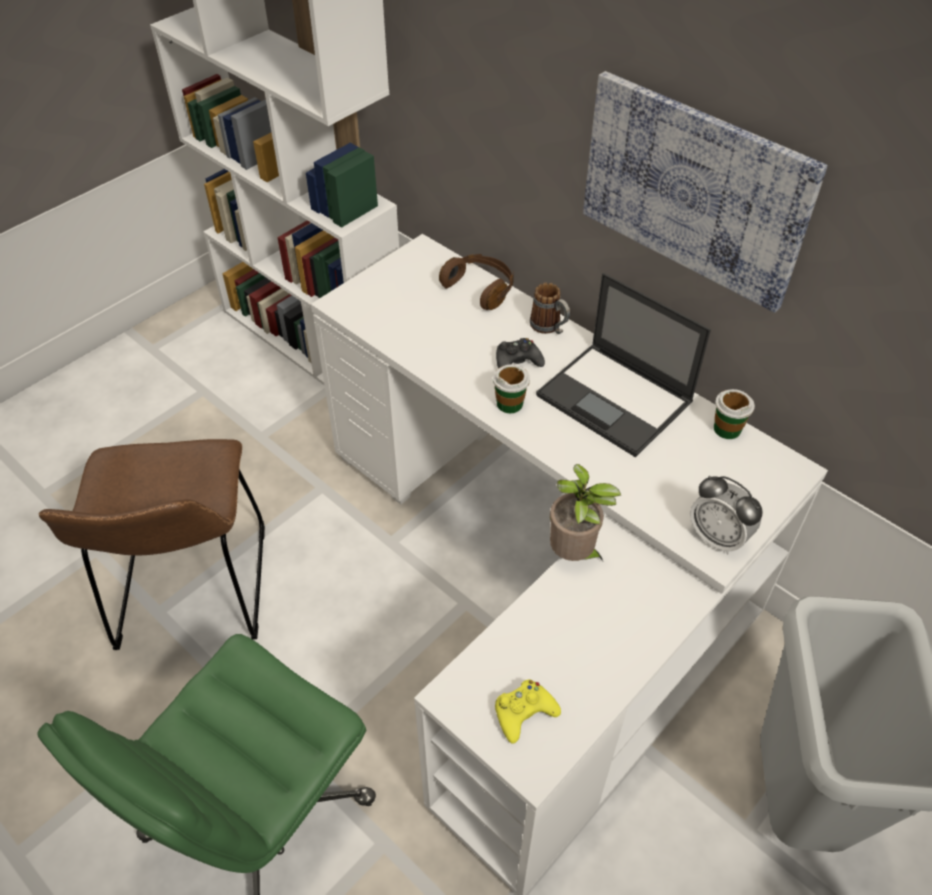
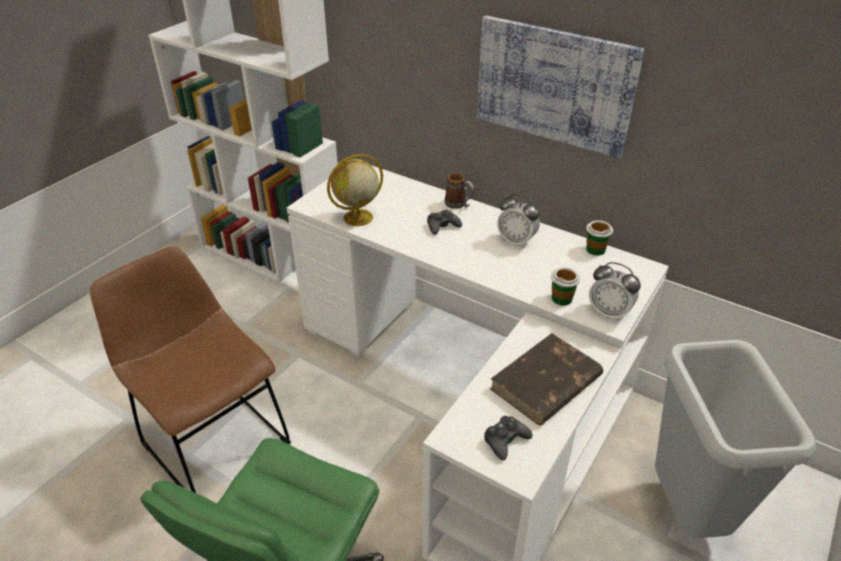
camera: 10 degrees left, 10 degrees down
brown chair [39,439,265,650] -> brown chair turned 150 degrees clockwise [89,246,291,493]
brown headphones [439,254,514,310] -> none
cup [493,364,530,413] -> cup moved to [551,267,580,306]
yellow game controller [495,679,561,744] -> black game controller [484,416,533,460]
laptop [536,273,711,457] -> alarm clock [497,194,540,248]
potted plant [550,464,621,561] -> none
none -> globe [327,154,383,226]
none -> brown book [490,333,603,425]

